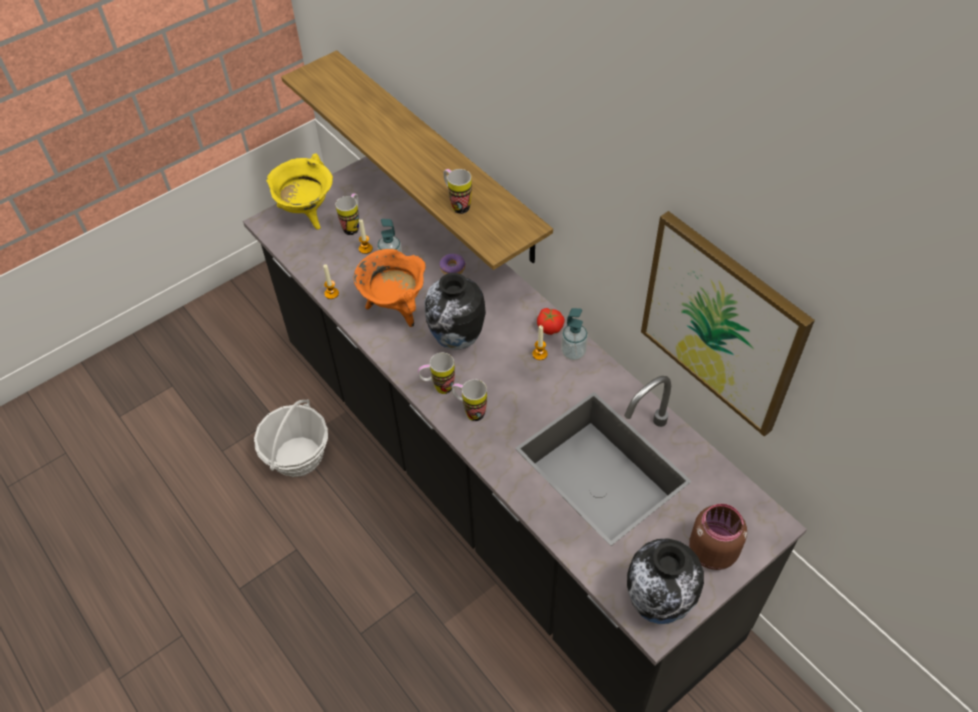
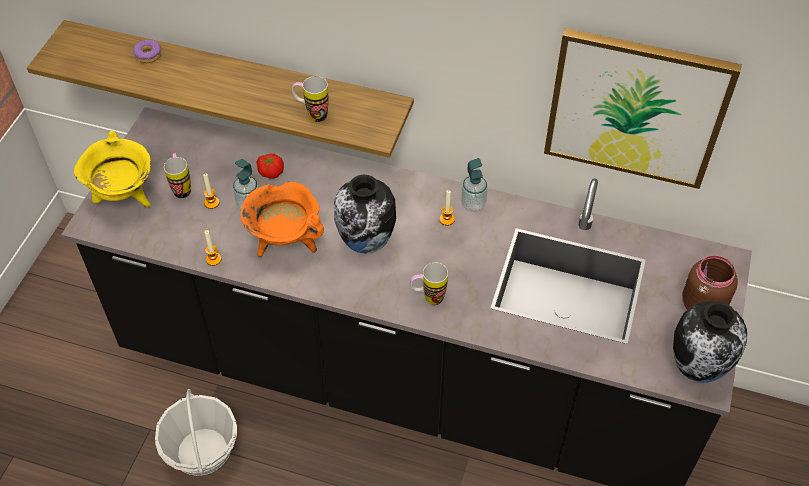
camera: 35 degrees left, 0 degrees up
mug [418,353,455,394] -> none
donut [440,254,465,275] -> donut moved to [133,40,161,63]
tomato [537,308,565,335] -> tomato moved to [257,154,284,179]

